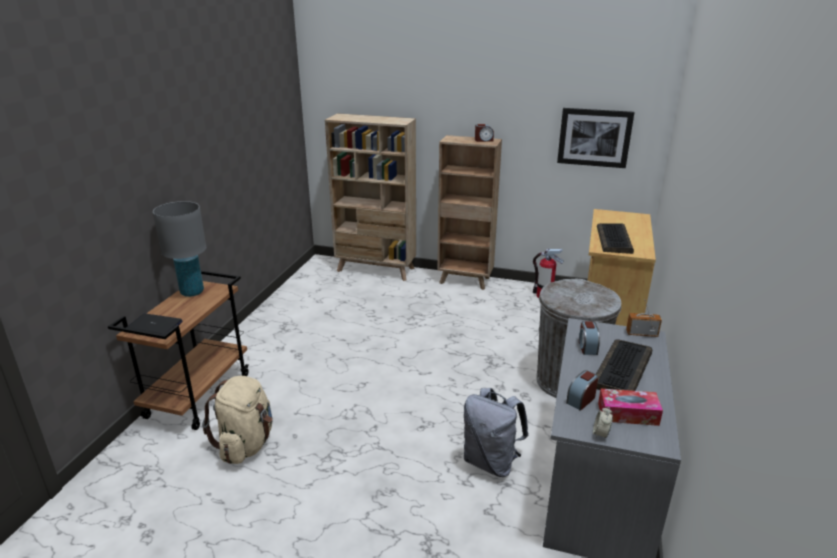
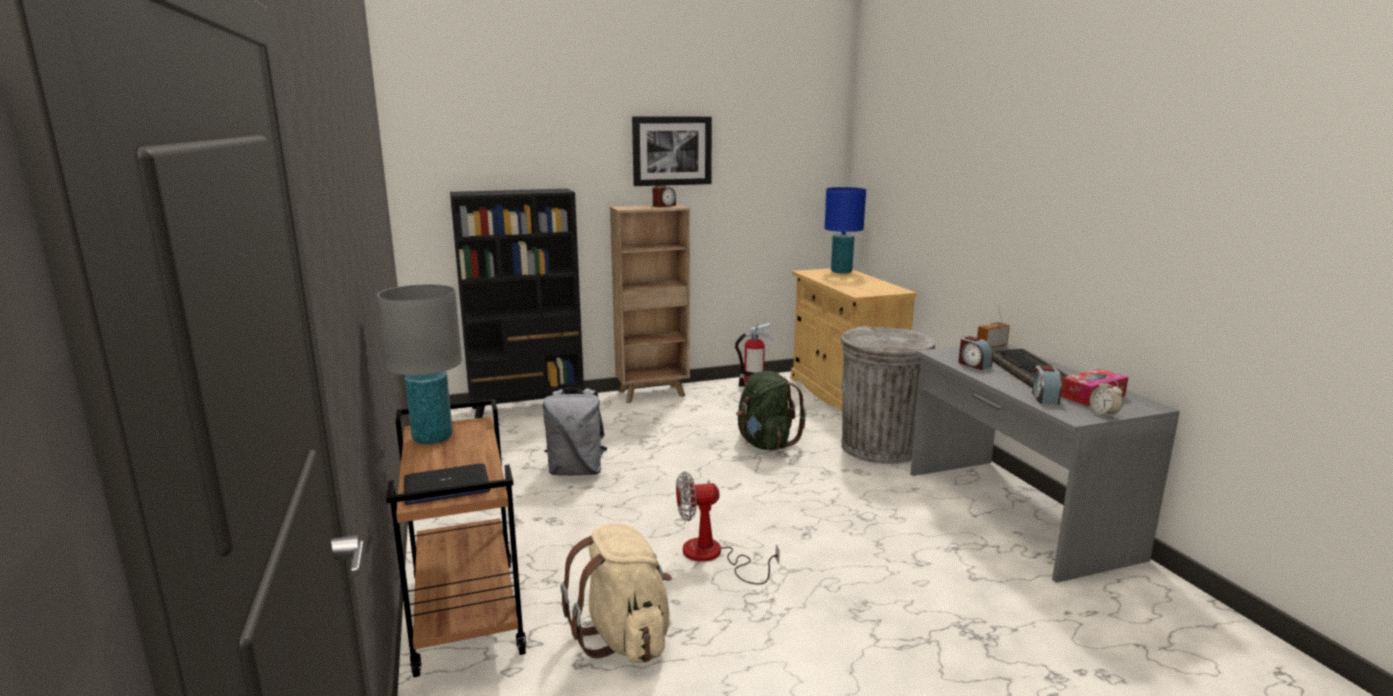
camera: 35 degrees left, 10 degrees down
beige bookcase [325,113,416,281] -> black bookcase [450,189,584,418]
grey backpack [464,388,528,477] -> grey backpack moved to [543,388,607,476]
picture [557,108,634,168] -> picture moved to [632,116,712,186]
keyboard [597,223,634,254] -> none
none -> fan [676,471,780,585]
none -> green backpack [736,371,806,450]
none -> blue table lamp [825,187,866,274]

